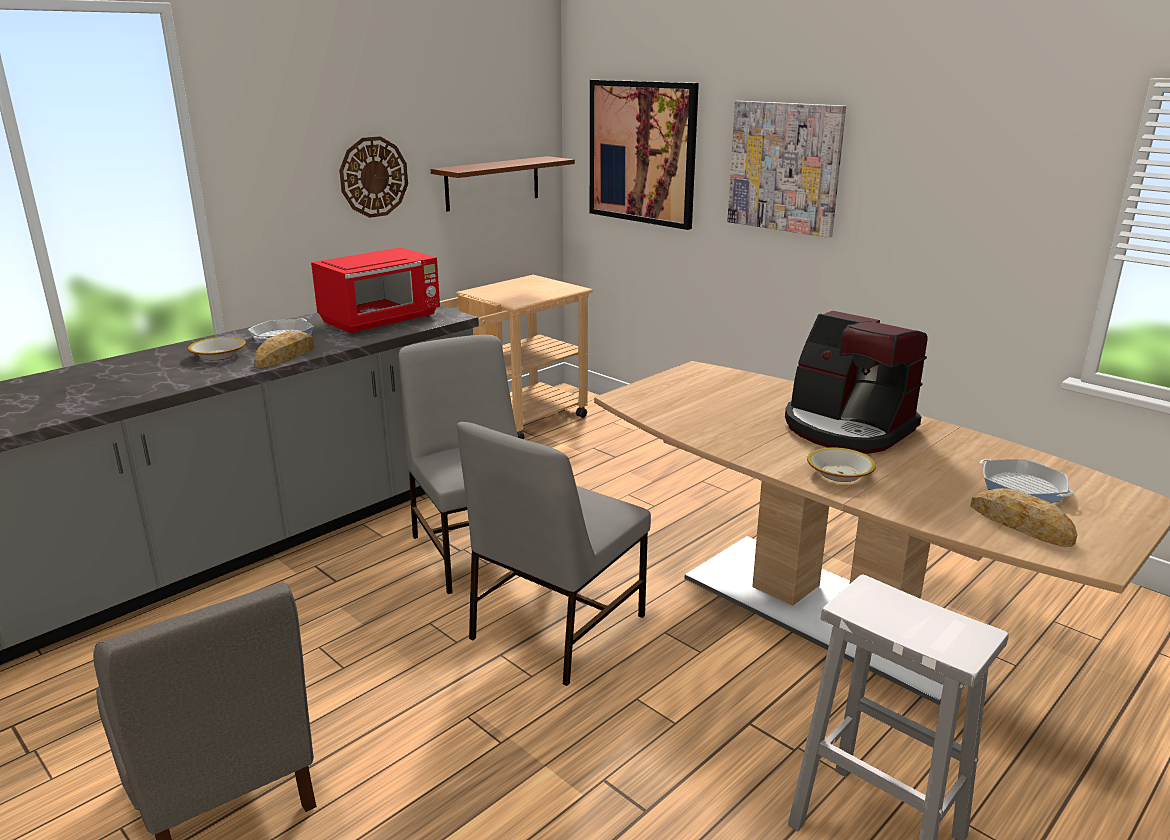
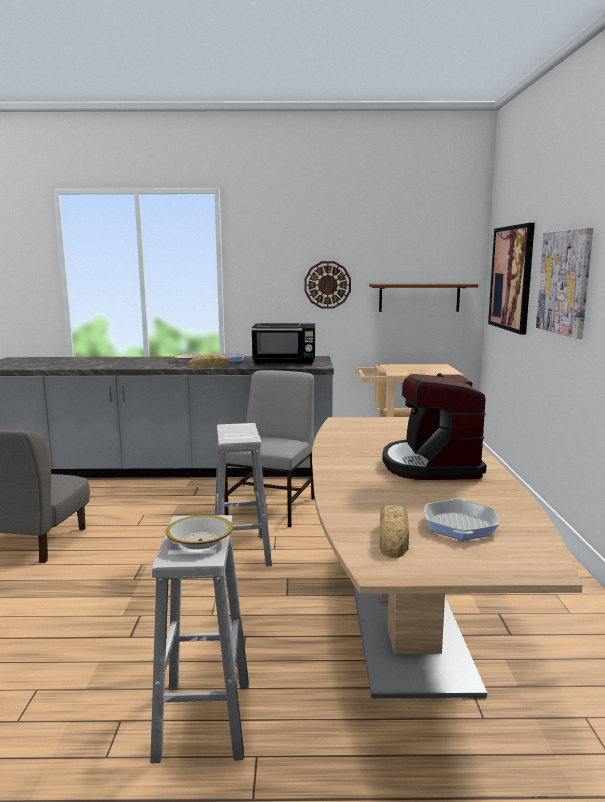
camera: 45 degrees right, 10 degrees down
red microwave [311,248,440,334] -> black microwave [251,323,315,365]
grey chair [457,422,651,686] -> white stool [215,423,272,566]
bowl [807,447,876,482] -> bowl moved to [166,515,233,549]

